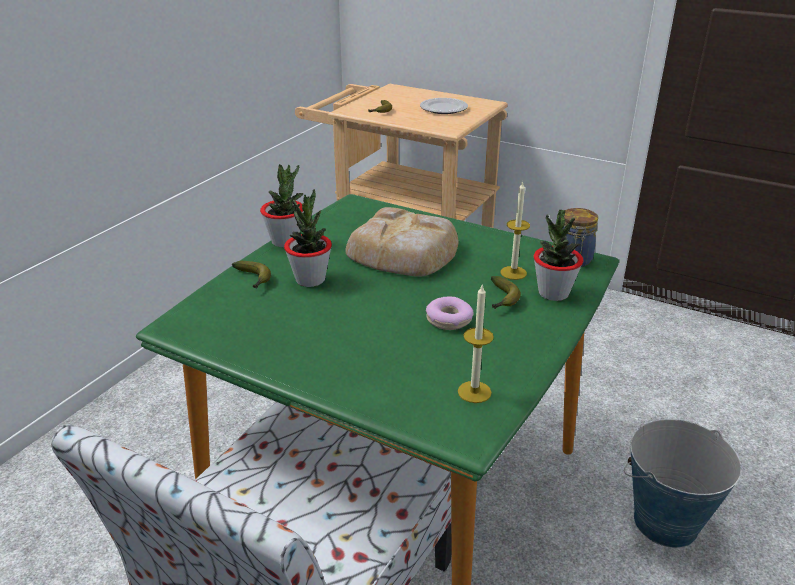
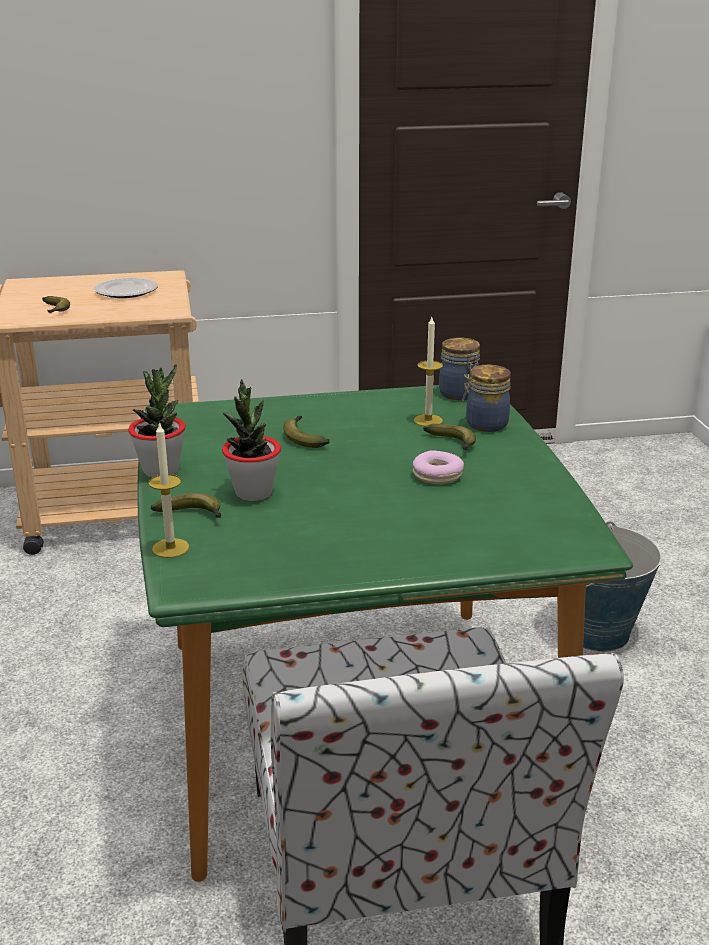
camera: 40 degrees left, 5 degrees down
bread [345,207,458,277] -> banana [283,416,330,448]
candle [458,284,494,403] -> candle moved to [148,422,189,558]
potted plant [534,210,583,301] -> jar [462,365,511,432]

